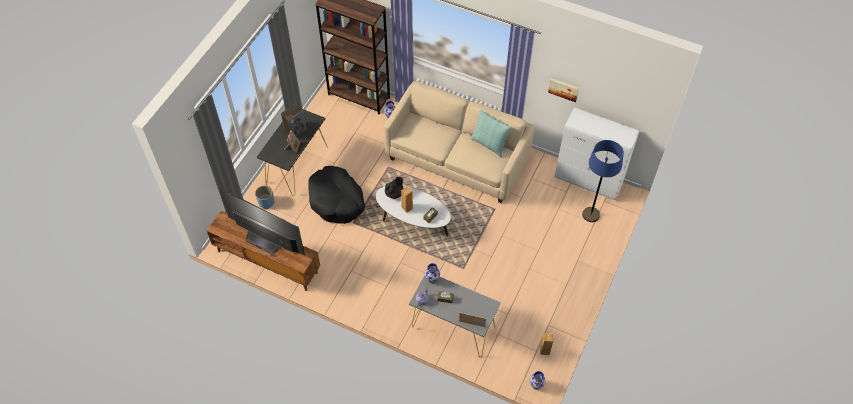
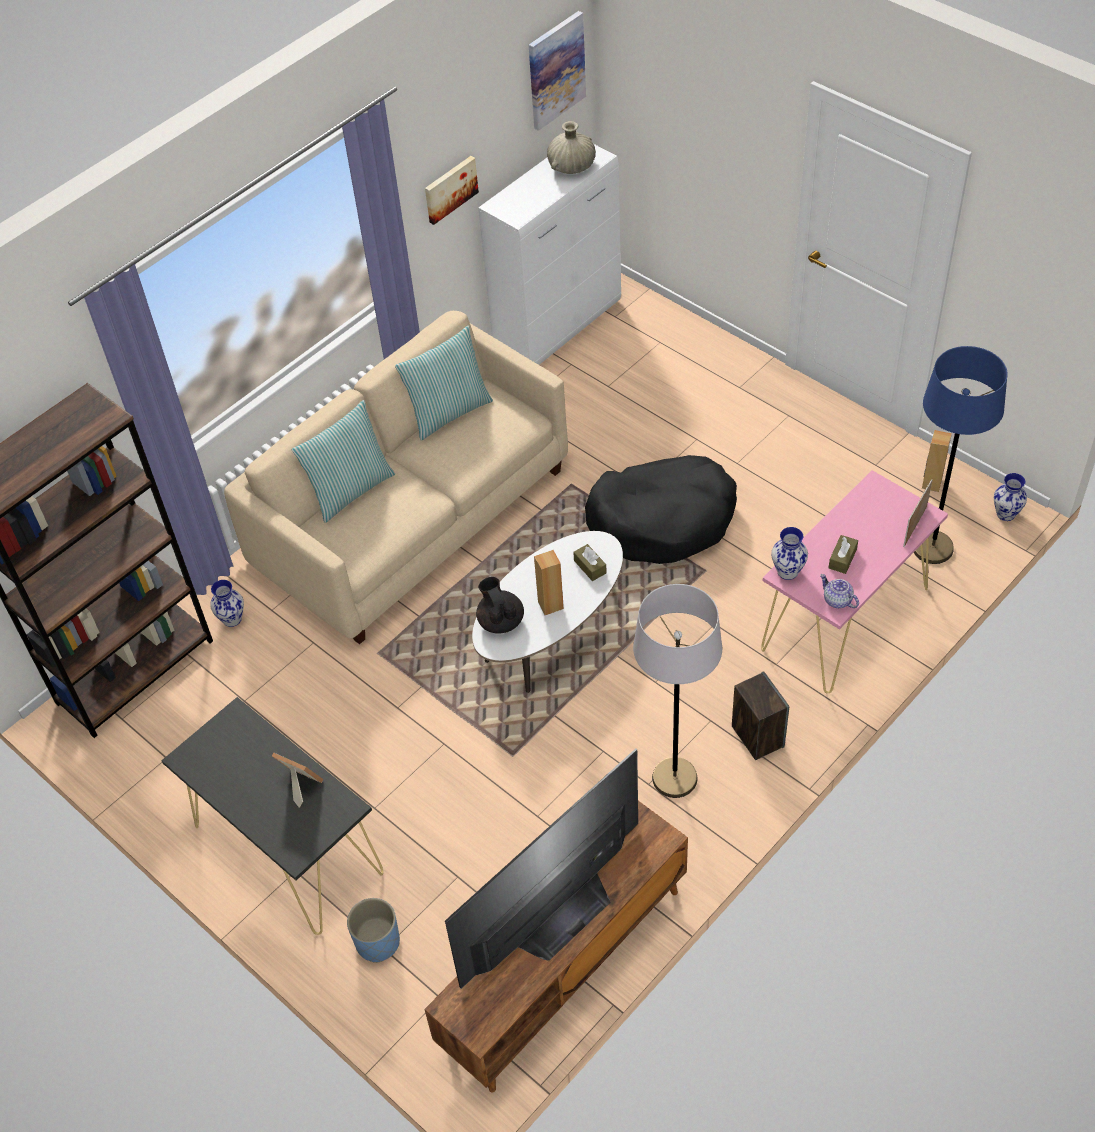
camera: 70 degrees left, 5 degrees down
speaker [281,104,307,137] -> speaker moved to [732,671,789,760]
black dog bed [308,166,365,224] -> black dog bed moved to [585,455,737,564]
grey console table [409,276,501,357] -> pink console table [761,470,948,693]
blue floor lamp [582,140,624,222] -> blue floor lamp moved to [914,346,1008,564]
none -> pillow [292,400,395,523]
none -> picture [529,11,586,131]
none -> beige vase [547,121,596,174]
none -> grey floor lamp [633,584,722,798]

